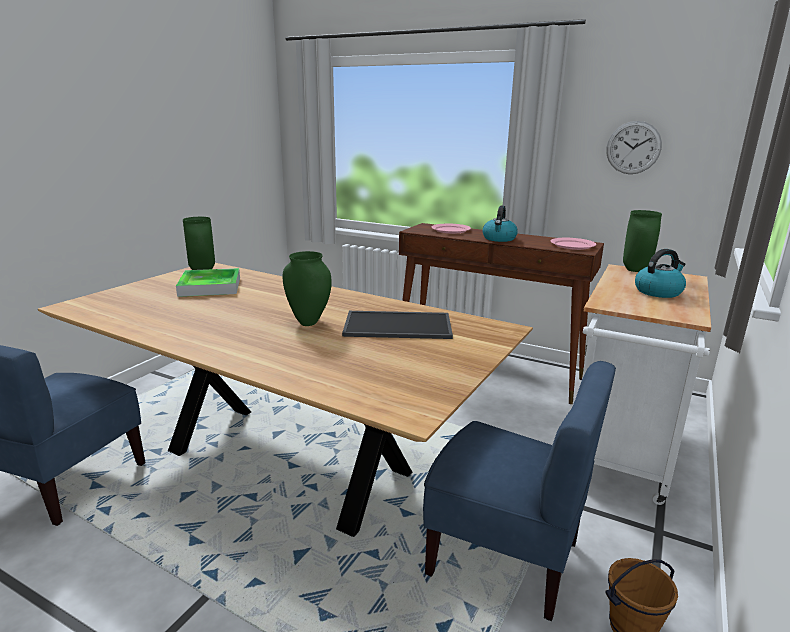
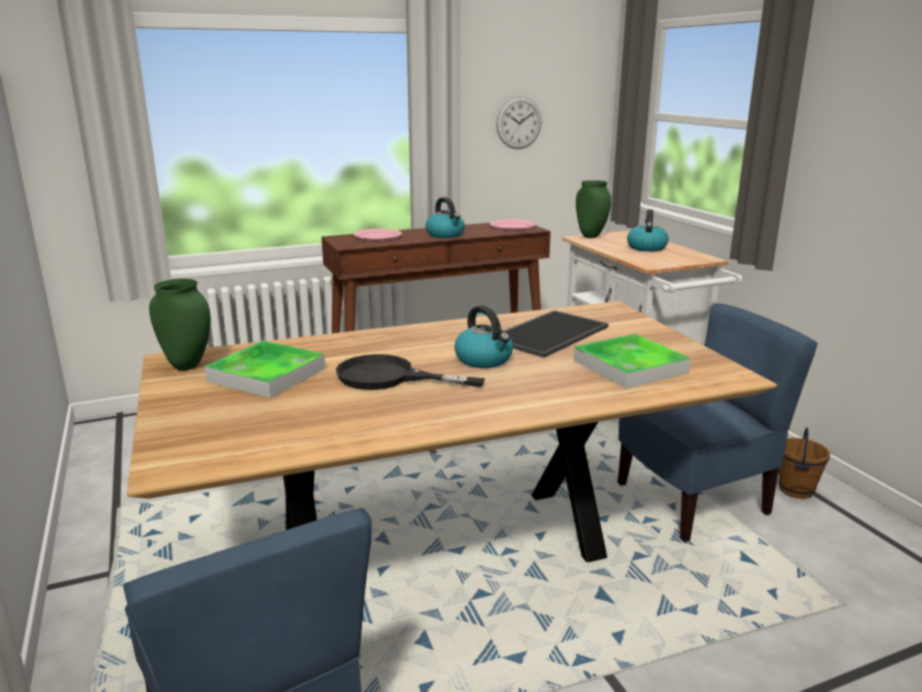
camera: 50 degrees left, 0 degrees up
green vase [283,251,332,326] -> kettle [454,306,513,368]
none -> black frying pan [336,354,485,390]
none -> tray [574,334,691,389]

